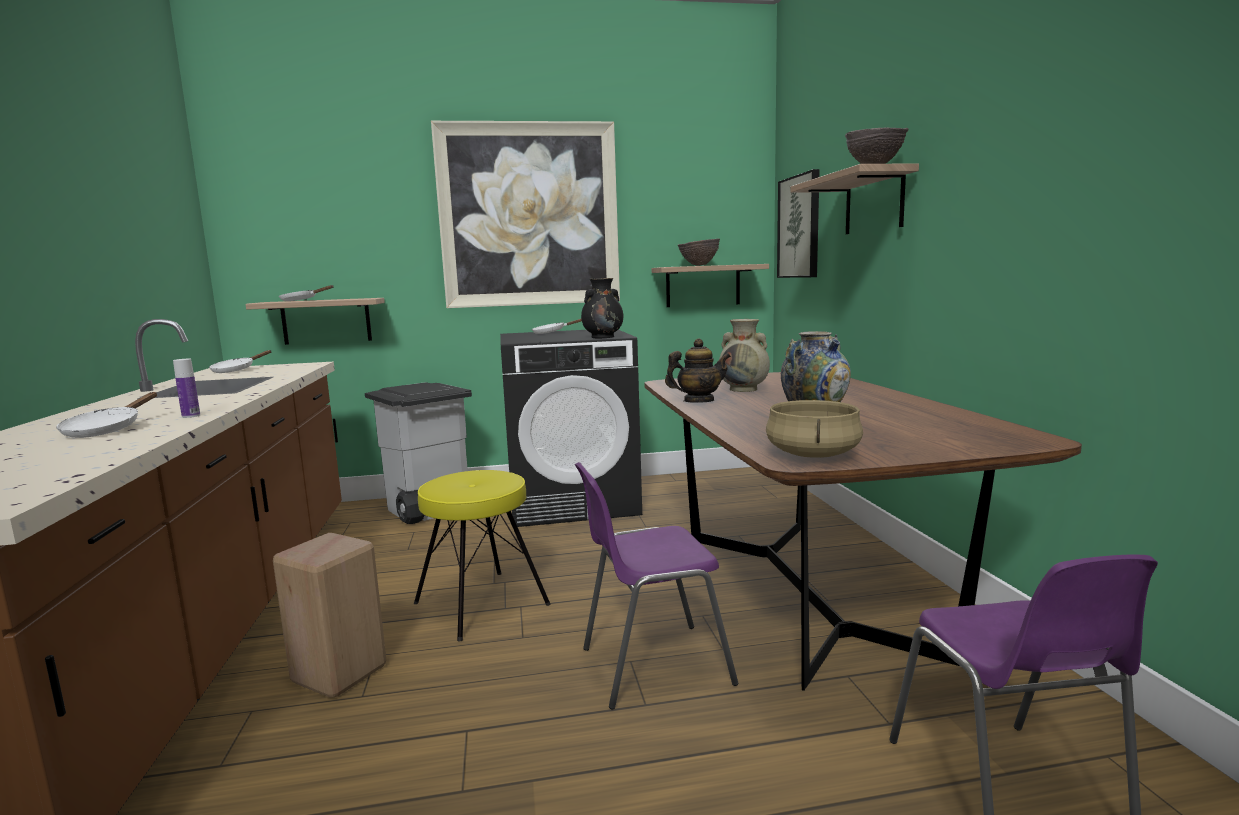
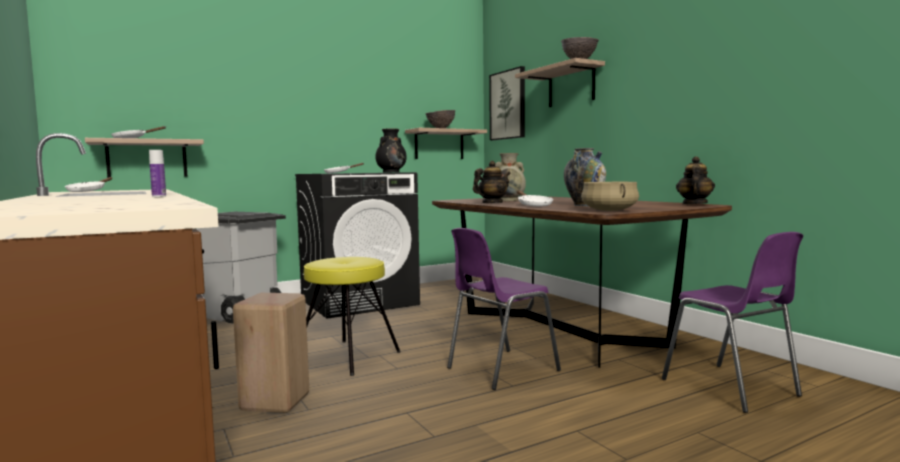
camera: 20 degrees left, 5 degrees down
white frying pan [56,392,157,438] -> white frying pan moved to [516,190,553,207]
picture [431,121,620,308] -> none
none -> teapot [676,156,715,204]

